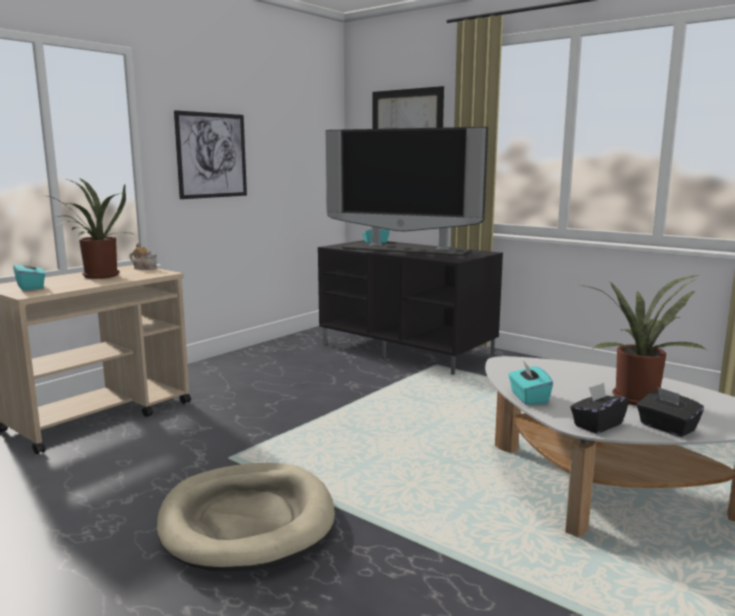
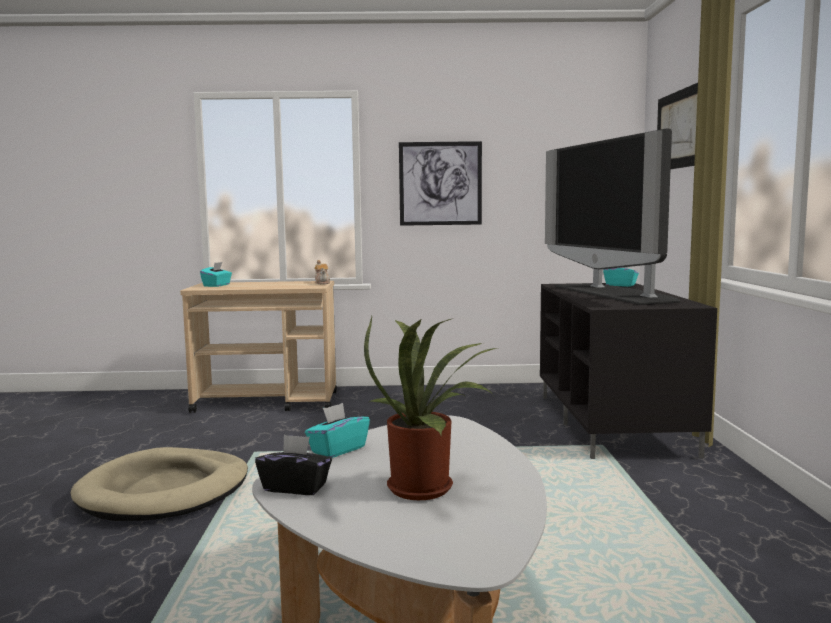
camera: 50 degrees right, 5 degrees down
potted plant [48,177,136,279] -> none
black tissue box [637,387,704,437] -> none

